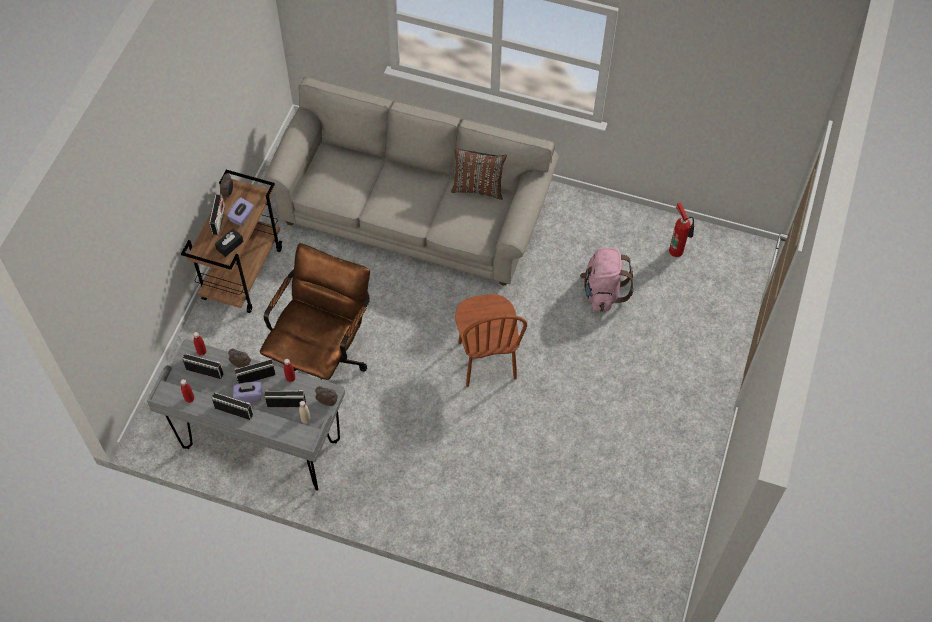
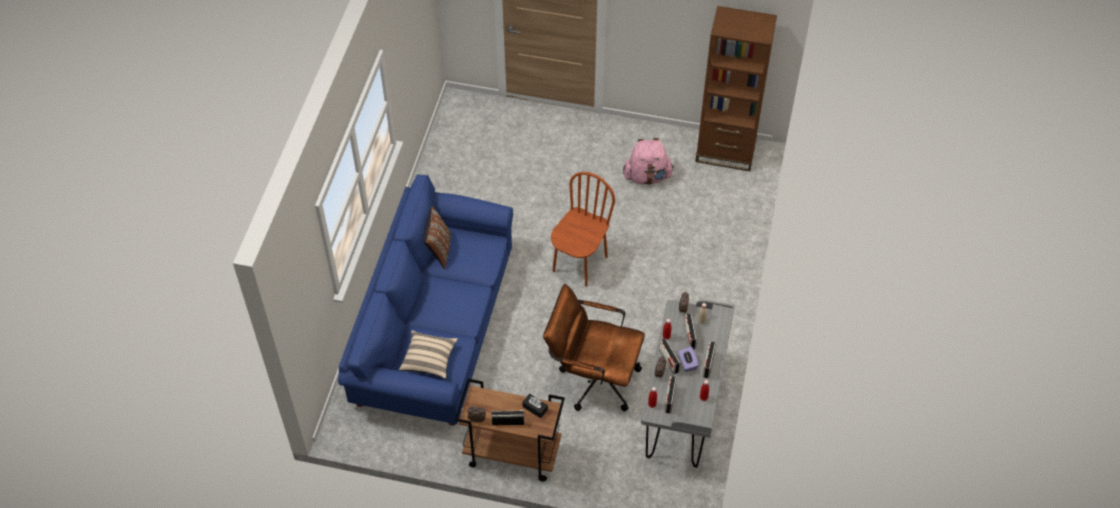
camera: 95 degrees left, 5 degrees down
purple tissue box [227,197,254,226] -> none
beige sofa [263,77,559,286] -> blue sofa [338,174,513,425]
brown chair [455,294,527,387] -> brown chair turned 45 degrees counterclockwise [551,172,615,287]
pink backpack [580,247,634,312] -> pink backpack moved to [623,138,674,185]
fire extinguisher [669,203,694,257] -> none
none -> beige pillow [399,330,458,379]
none -> brown bookcase [695,6,777,171]

